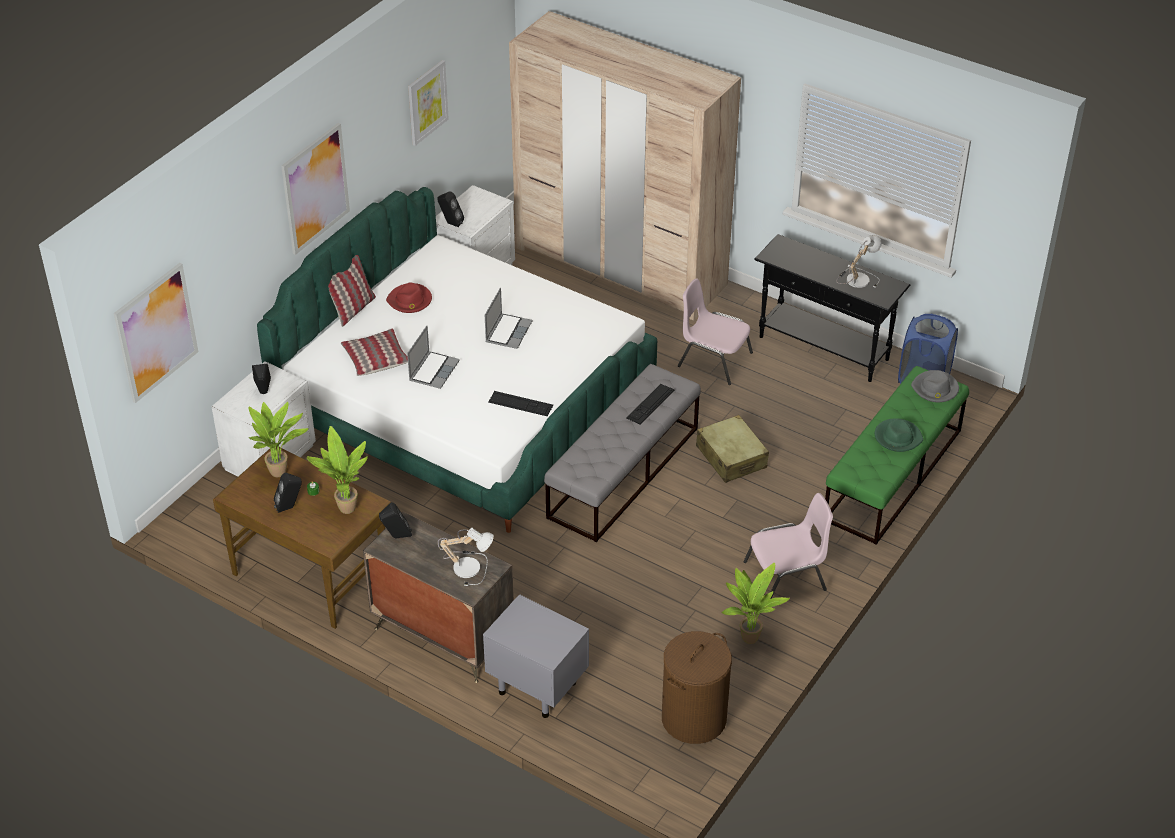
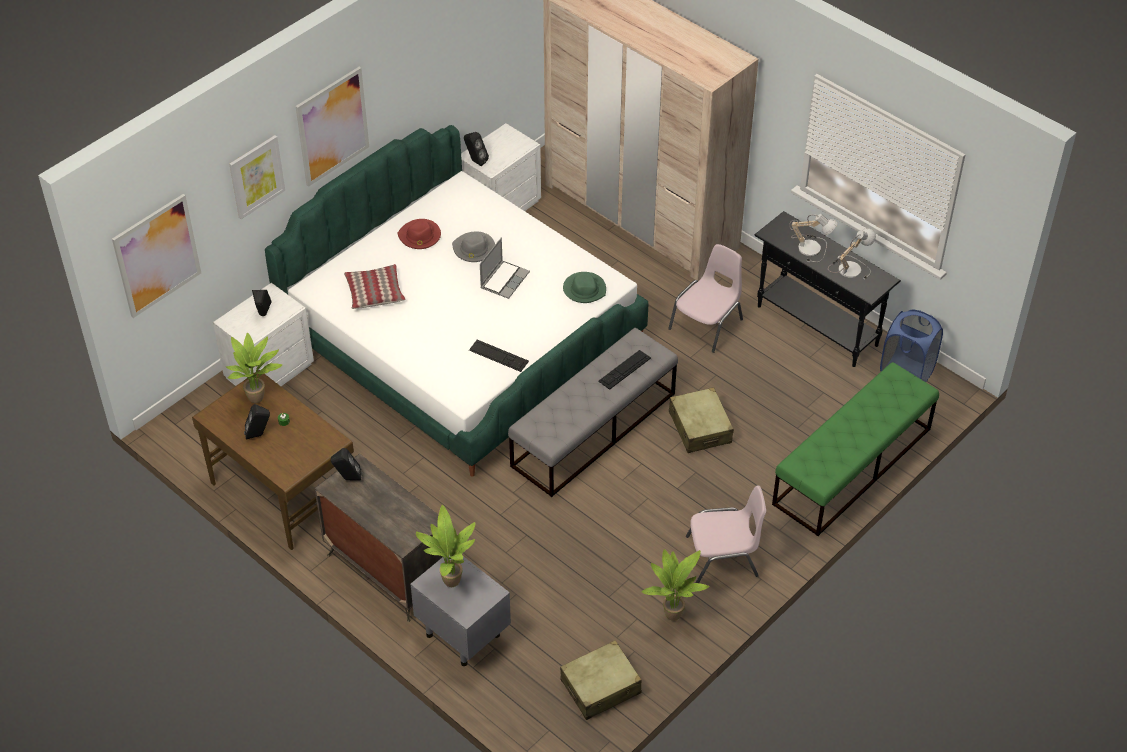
camera: 10 degrees right, 5 degrees up
potted plant [307,426,368,514] -> potted plant moved to [416,505,476,587]
pillow [328,255,376,327] -> none
laptop [407,326,460,389] -> none
picture [408,60,449,146] -> picture moved to [229,135,285,219]
table lamp [438,528,494,586] -> table lamp moved to [789,214,837,262]
brown laundry basket [662,631,732,744] -> beige suitcase [560,640,641,720]
pink chair [678,279,753,385] -> pink chair turned 90 degrees clockwise [668,244,743,353]
green hat [875,418,923,452] -> green hat moved to [563,272,606,303]
grey hat [911,370,959,402] -> grey hat moved to [452,232,495,262]

